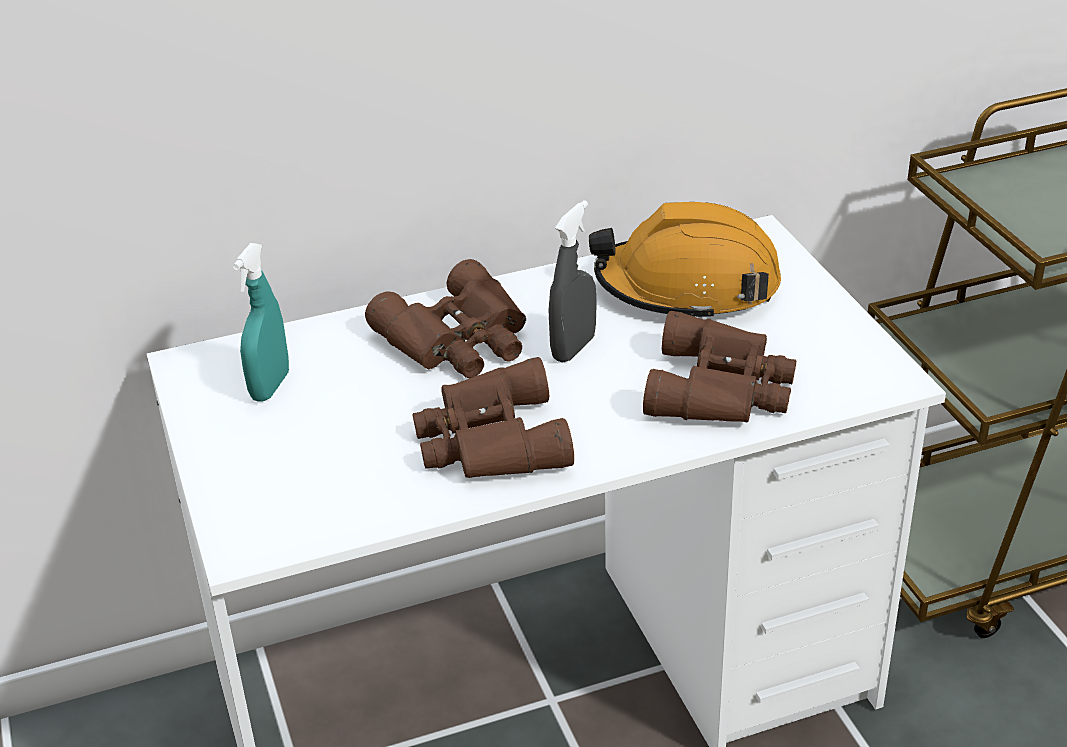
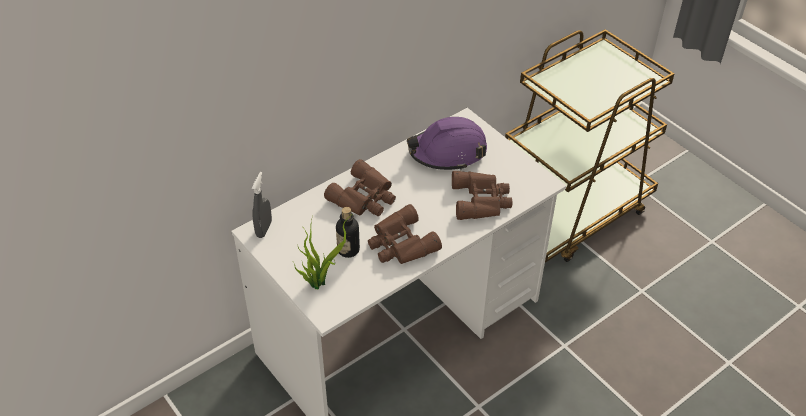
camera: 20 degrees left, 10 degrees up
turquoise spray bottle [233,243,289,402] -> none
grey spray bottle [548,200,597,363] -> grey spray bottle moved to [252,172,272,238]
orange hard hat [589,202,781,319] -> purple hard hat [407,117,487,171]
none -> potted plant [294,215,351,289]
none -> bottle [336,207,360,258]

